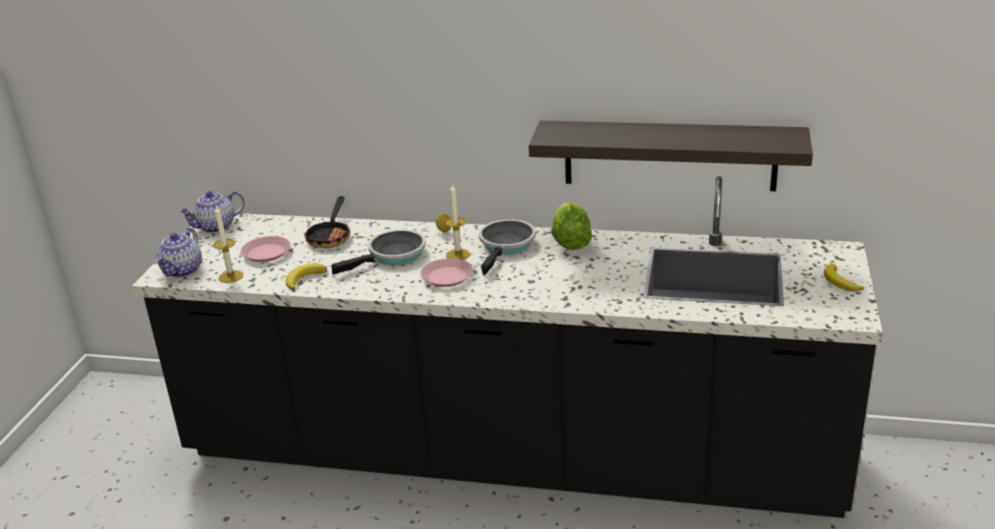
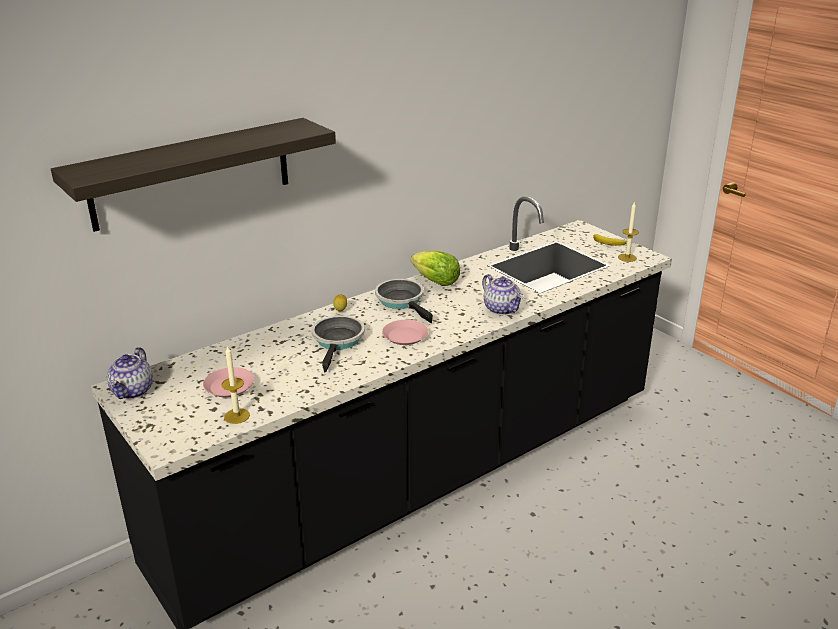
camera: 50 degrees left, 0 degrees up
teapot [156,228,202,277] -> teapot moved to [482,274,524,315]
banana [286,264,327,291] -> none
frying pan [304,196,350,248] -> none
candle [445,184,470,260] -> candle moved to [618,201,639,262]
shelf [529,121,813,191] -> shelf moved to [51,118,336,232]

